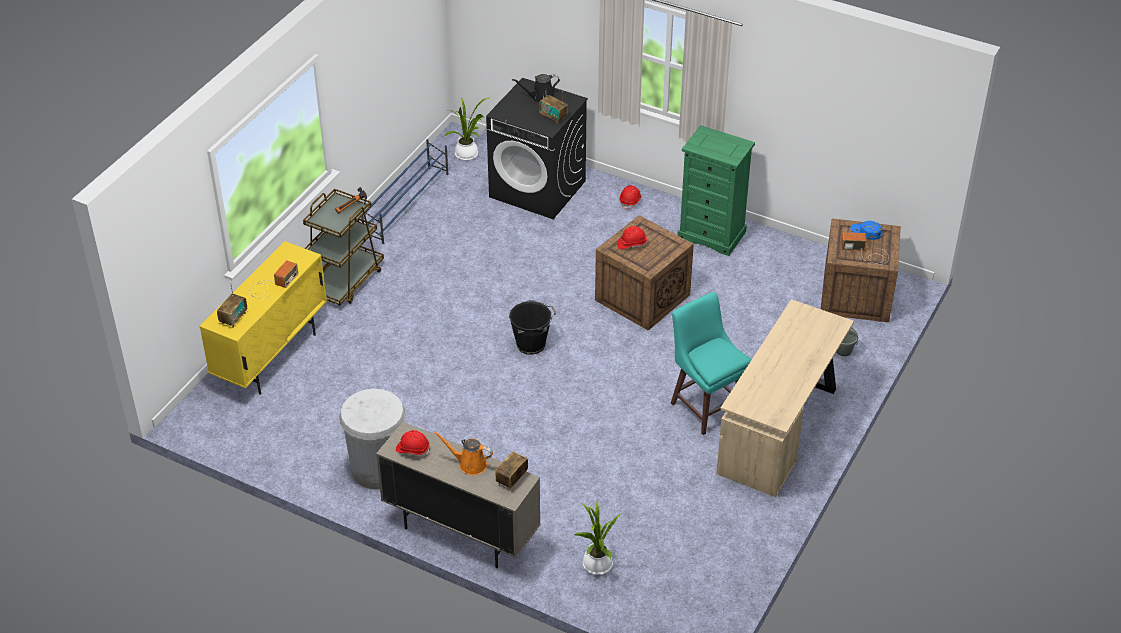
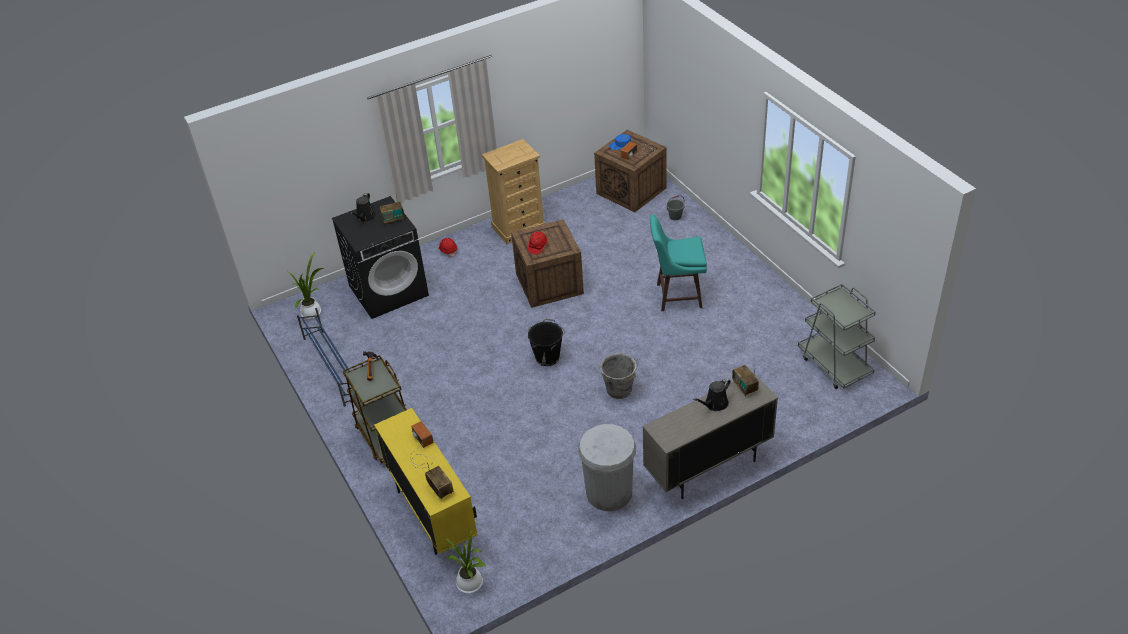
camera: 55 degrees left, 0 degrees up
red hard hat [396,430,430,457] -> none
orange watering can [434,432,493,475] -> black watering can [693,378,731,411]
potted plant [574,501,622,575] -> potted plant moved to [442,530,487,593]
green dresser [678,125,755,256] -> beige dresser [482,139,545,244]
beige desk [716,299,854,497] -> none
none -> grey bucket [600,353,638,399]
none -> grey cart [798,284,876,389]

